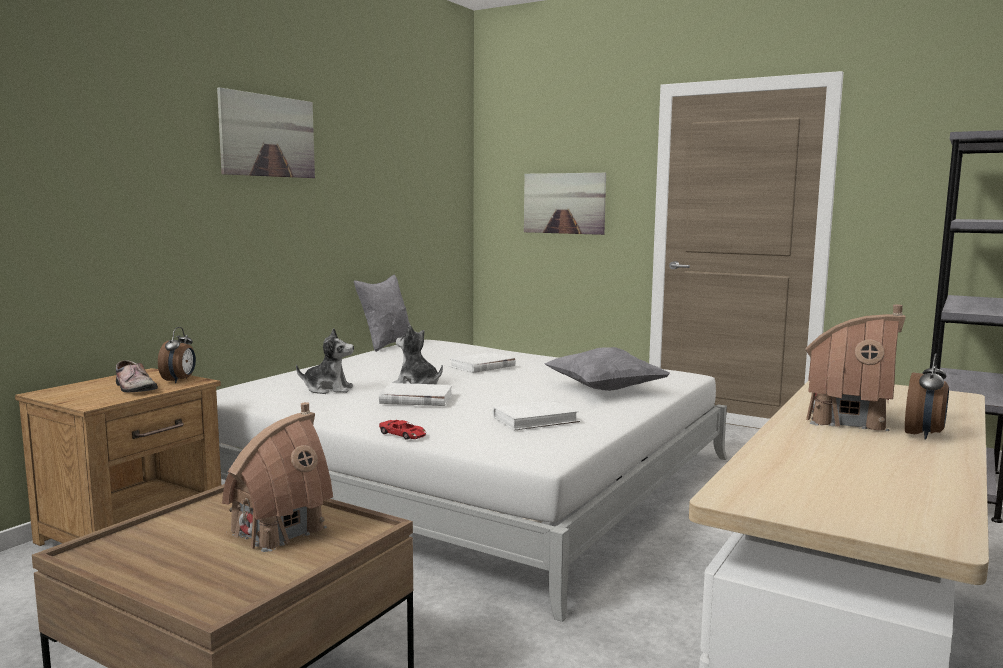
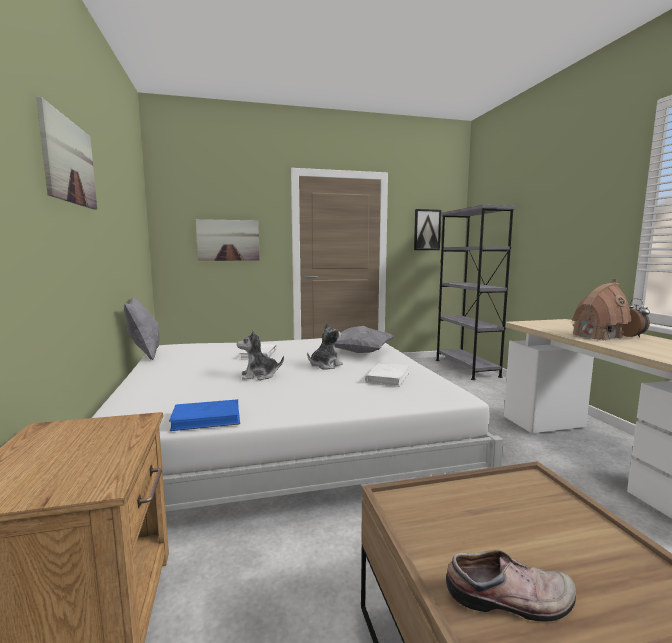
camera: 45 degrees left, 0 degrees up
shoe [116,360,158,392] -> shoe moved to [446,550,576,622]
alarm clock [158,327,196,383] -> none
toy house [222,402,333,552] -> none
plush toy [296,328,354,394] -> plush toy moved to [307,322,343,369]
white book [379,383,453,406] -> none
red toy car [379,420,426,440] -> none
none -> blue book [169,399,240,431]
none -> picture [414,209,441,250]

